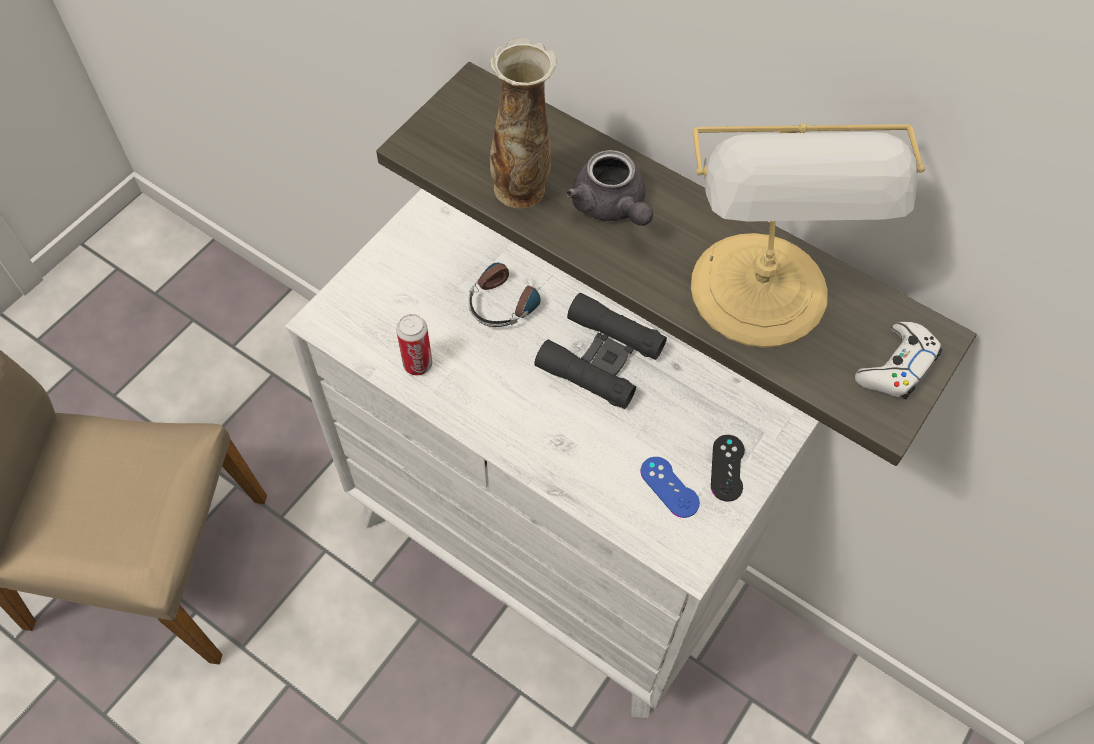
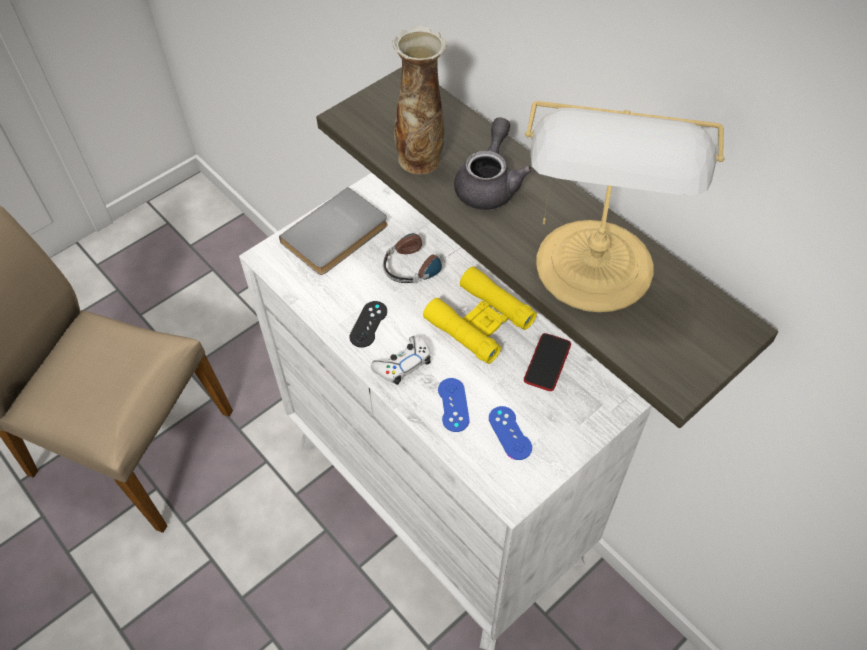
camera: 15 degrees right, 5 degrees down
can [396,314,432,375] -> none
black binoculars [535,293,667,409] -> yellow binoculars [423,266,537,364]
grey teapot [566,150,653,226] -> grey teapot turned 150 degrees counterclockwise [454,117,532,210]
black game controller [711,435,745,502] -> black game controller moved to [349,301,387,348]
white game controller [855,322,942,399] -> white game controller moved to [371,336,431,385]
none -> grey book [279,187,388,275]
none -> blue game controller [438,378,470,432]
none -> phone [524,333,571,391]

